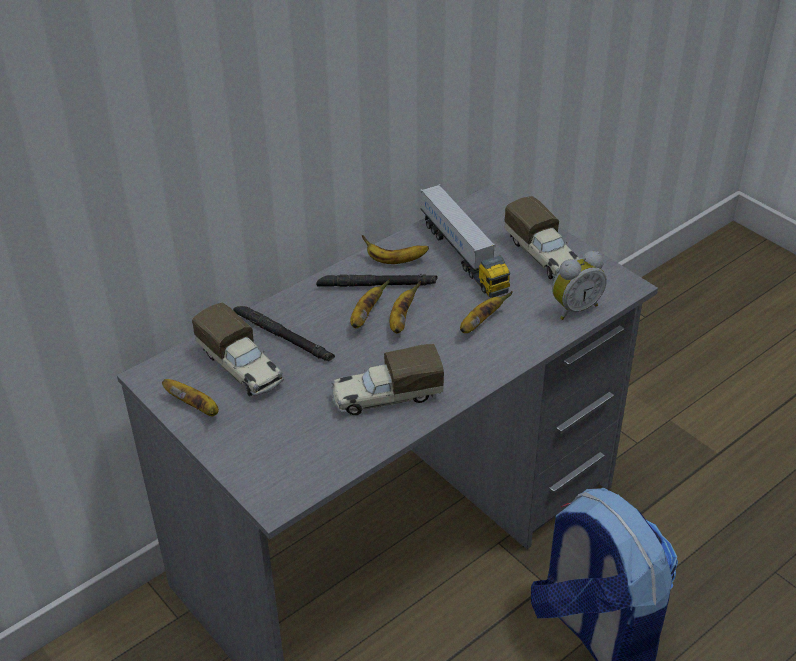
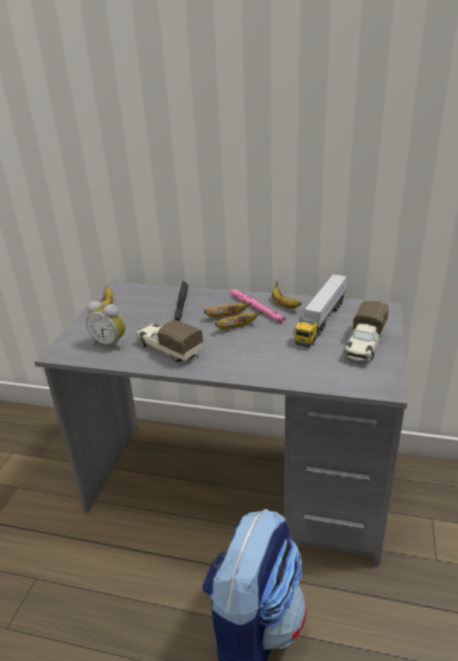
camera: 55 degrees right, 10 degrees down
toy truck [192,303,284,396] -> none
black flashlight [316,273,438,287] -> pink flashlight [230,290,286,323]
banana [460,291,512,333] -> none
alarm clock [552,251,607,320] -> alarm clock moved to [86,301,125,350]

